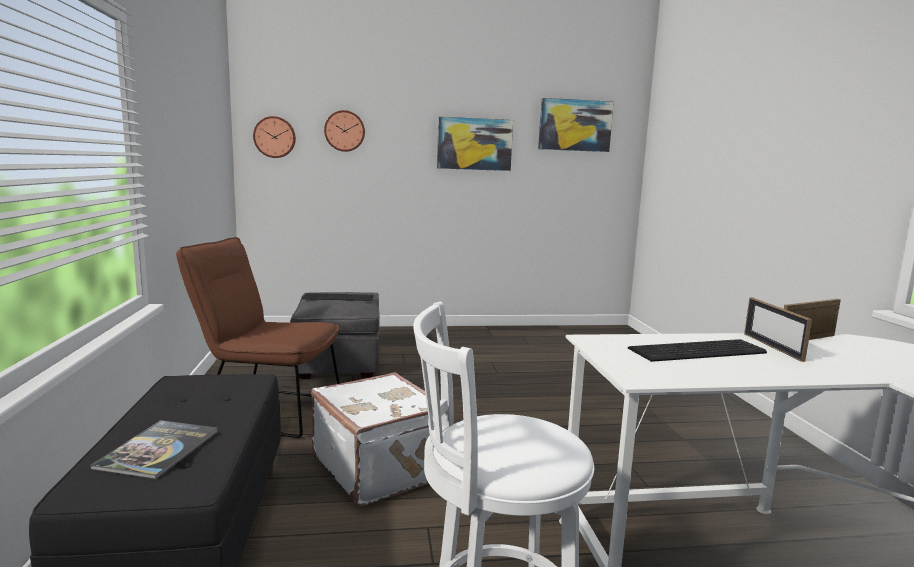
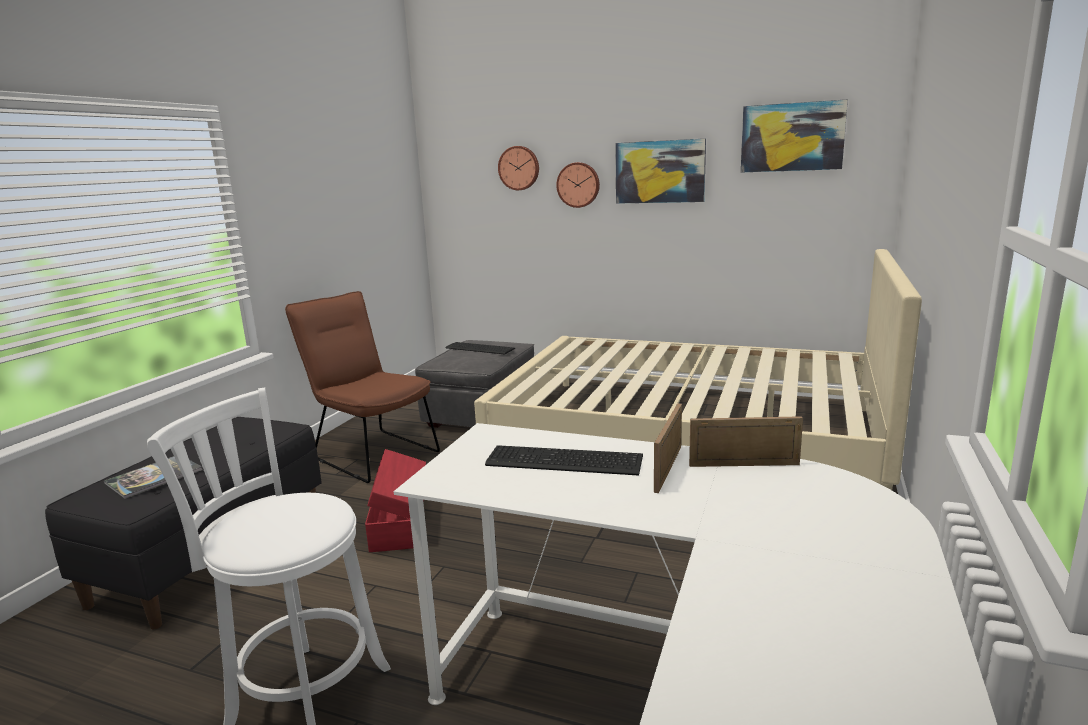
camera: 30 degrees right, 5 degrees up
wall clock [253,116,296,158] -> wall clock moved to [556,162,600,208]
white suitcase [311,372,430,506] -> red storage box [365,449,426,552]
none -> beige bed [474,249,922,490]

